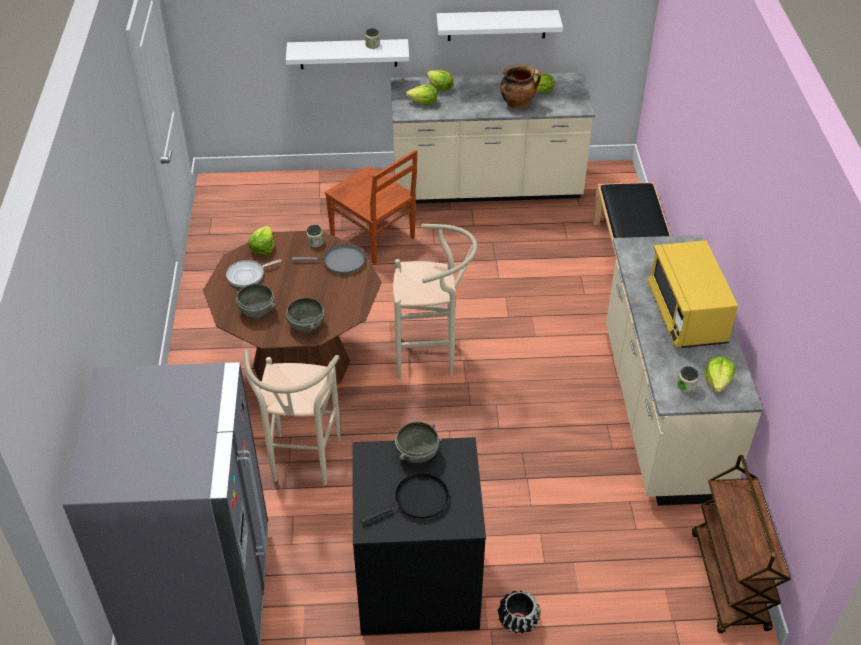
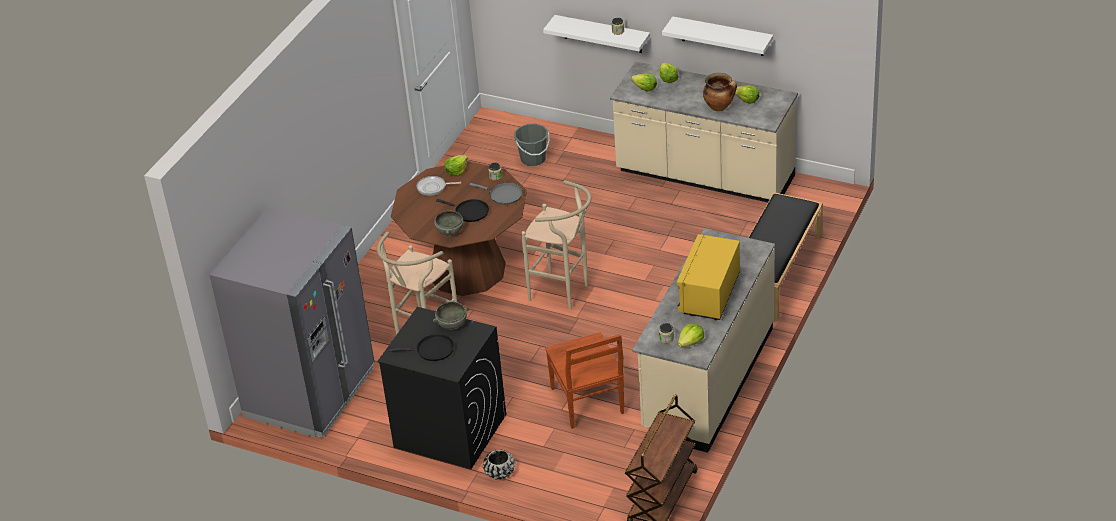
camera: 30 degrees right, 5 degrees down
grey bowl [235,284,276,318] -> none
brown chair [325,150,417,264] -> brown chair moved to [545,332,624,429]
none -> black frying pan [436,199,489,222]
none -> grey bucket [514,124,550,166]

